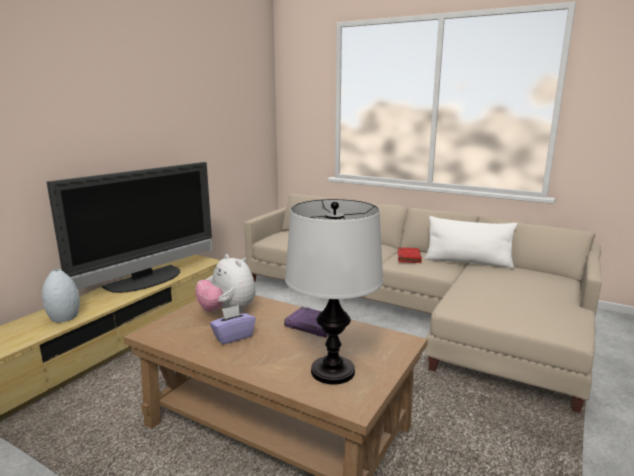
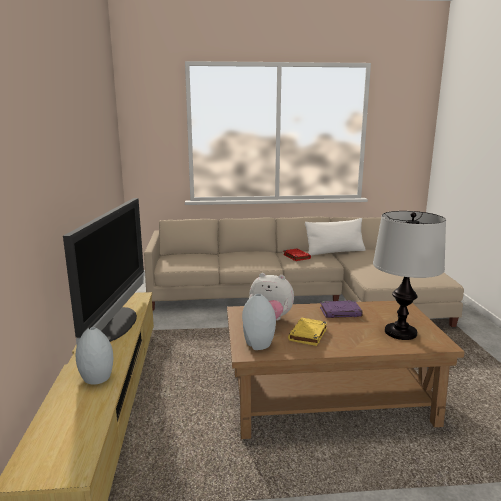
camera: 35 degrees left, 0 degrees up
purple tissue box [210,305,256,345] -> yellow book [288,318,327,346]
none -> grey vase [242,294,276,350]

